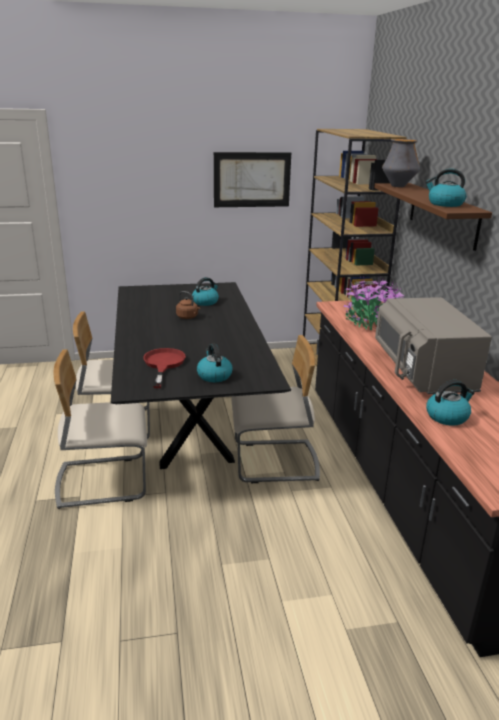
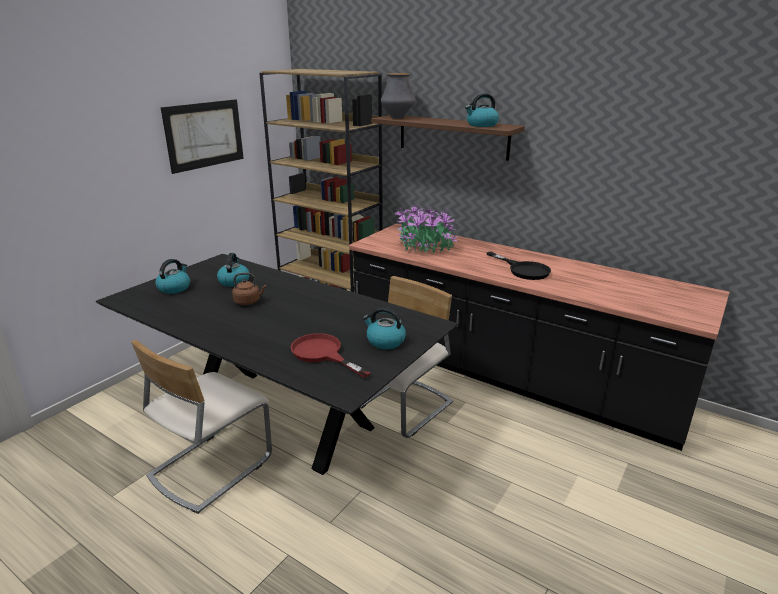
camera: 45 degrees left, 0 degrees up
beige chair [54,349,147,509] -> none
grey microwave [375,297,492,395] -> black frying pan [487,252,551,280]
kettle [426,380,475,426] -> kettle moved to [155,259,190,294]

